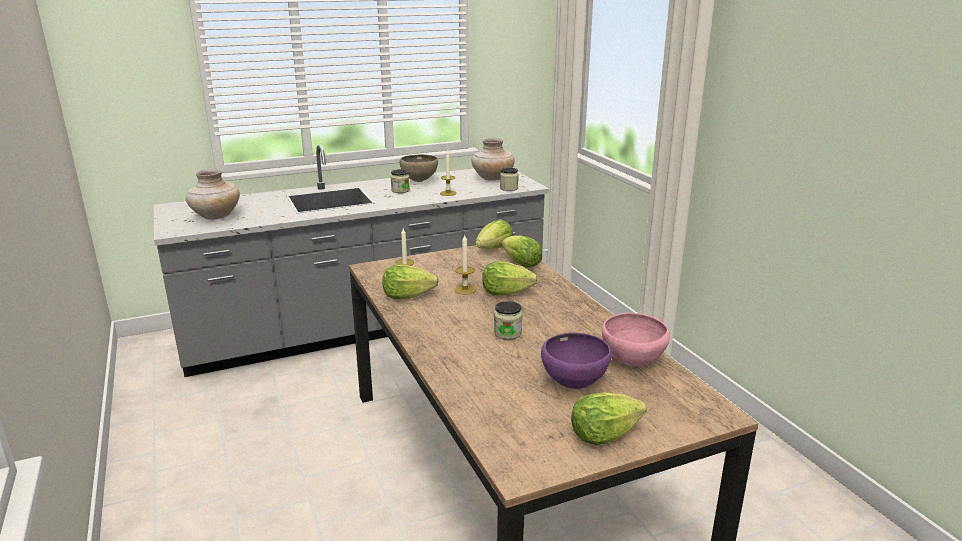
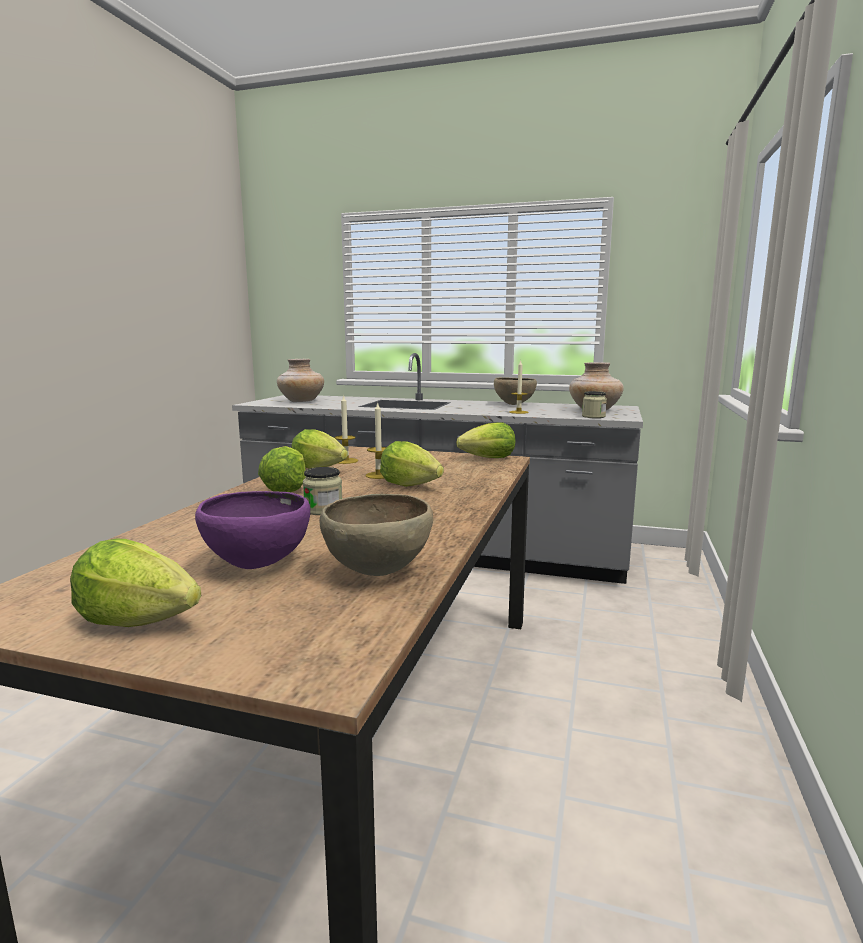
camera: 40 degrees right, 10 degrees down
jar [391,169,410,193] -> none
lettuce [502,236,542,268] -> lettuce moved to [258,446,306,492]
pink bowl [602,313,670,366] -> brown bowl [320,494,433,576]

